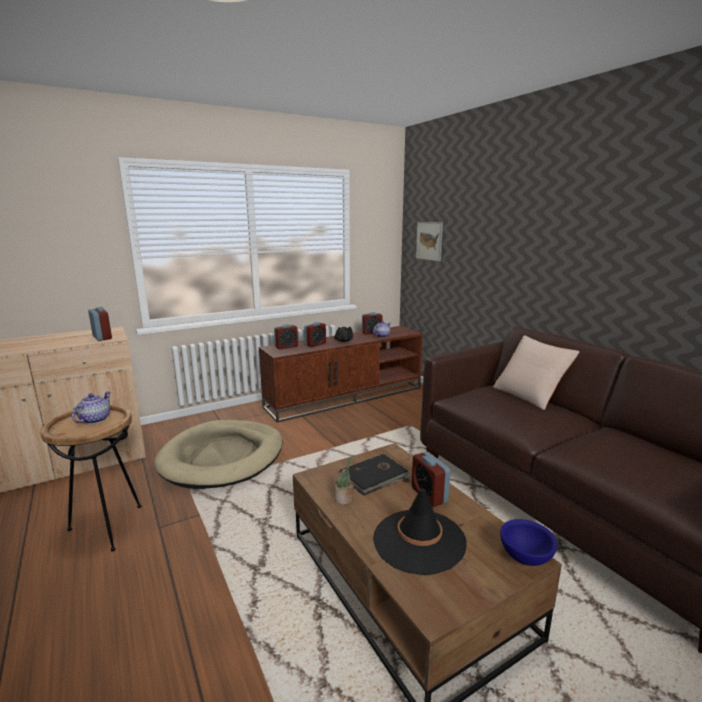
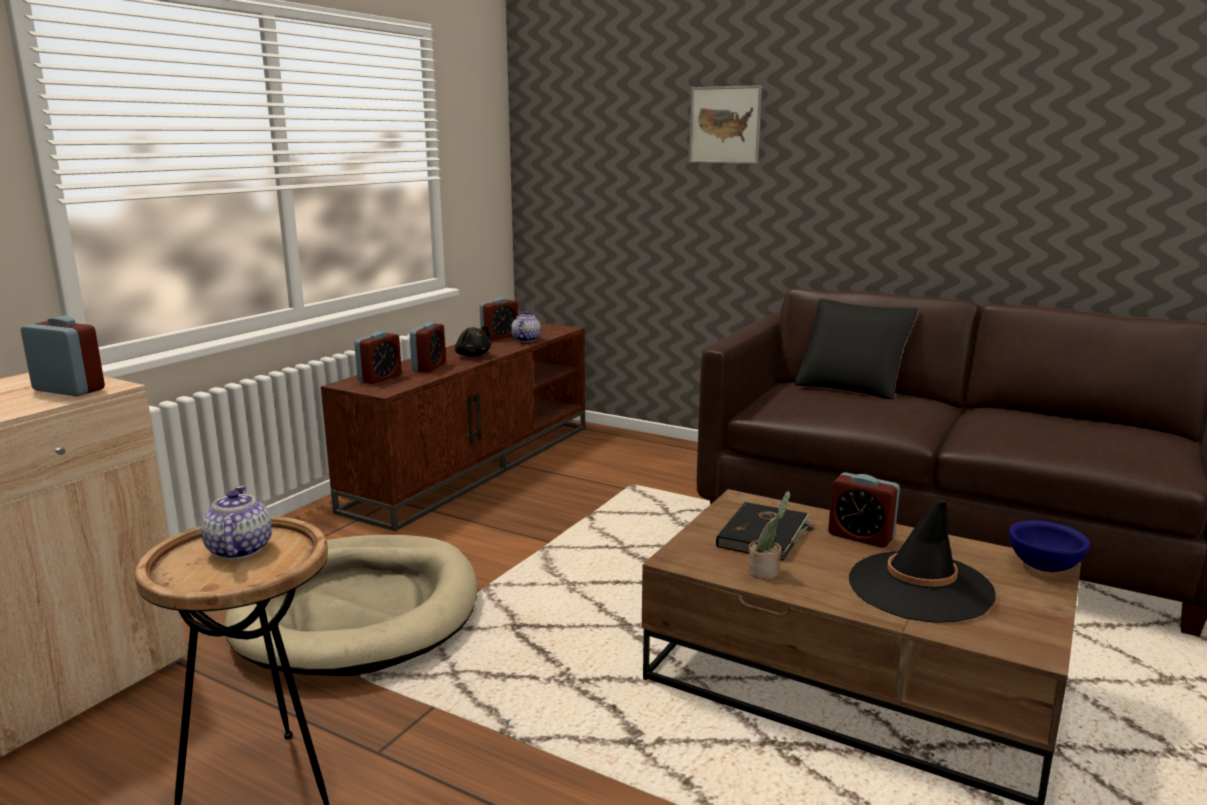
camera: 30 degrees left, 0 degrees up
picture [416,222,443,262] -> picture moved to [689,85,762,164]
beige pillow [493,335,579,410] -> black pillow [795,299,918,399]

